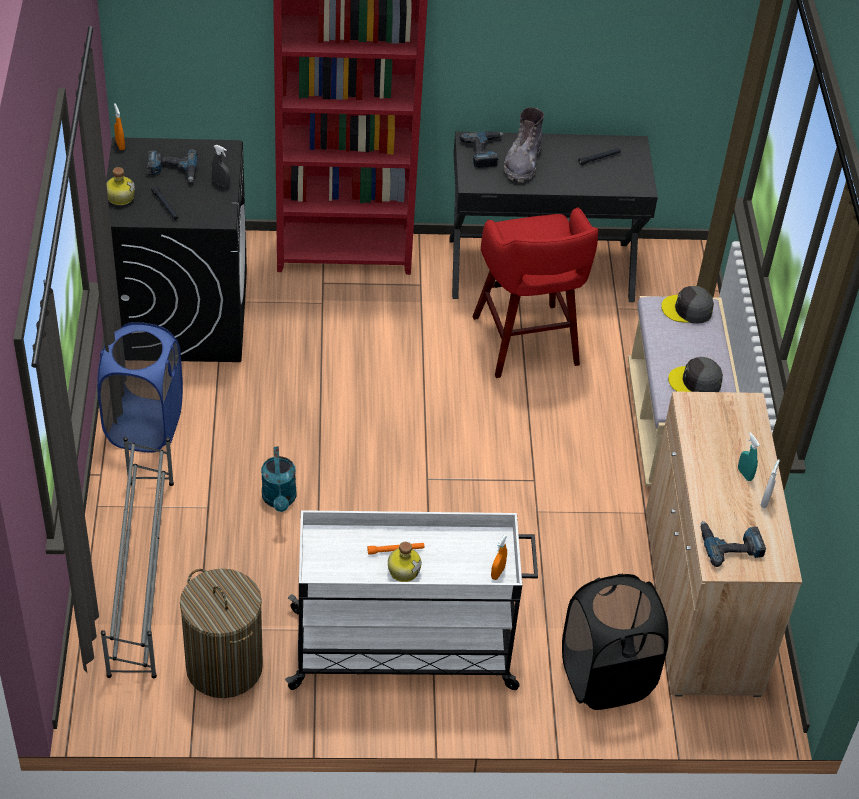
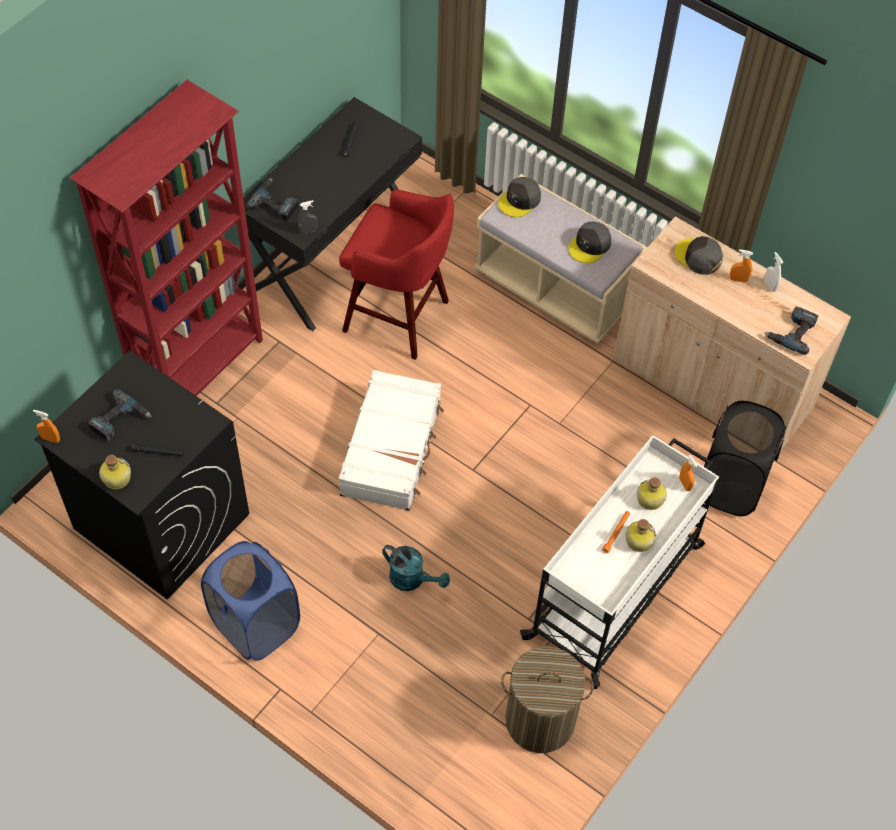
camera: 50 degrees left, 10 degrees up
grey shoe rack [101,437,174,678] -> none
grey spray bottle [211,145,230,187] -> grey spray bottle moved to [298,200,318,234]
grey boot [504,107,544,182] -> none
turquoise spray bottle [738,432,760,481] -> orange spray bottle [730,249,753,283]
none -> white suitcase [339,370,444,511]
none -> bottle [637,477,667,510]
none -> grey cap [675,236,723,275]

